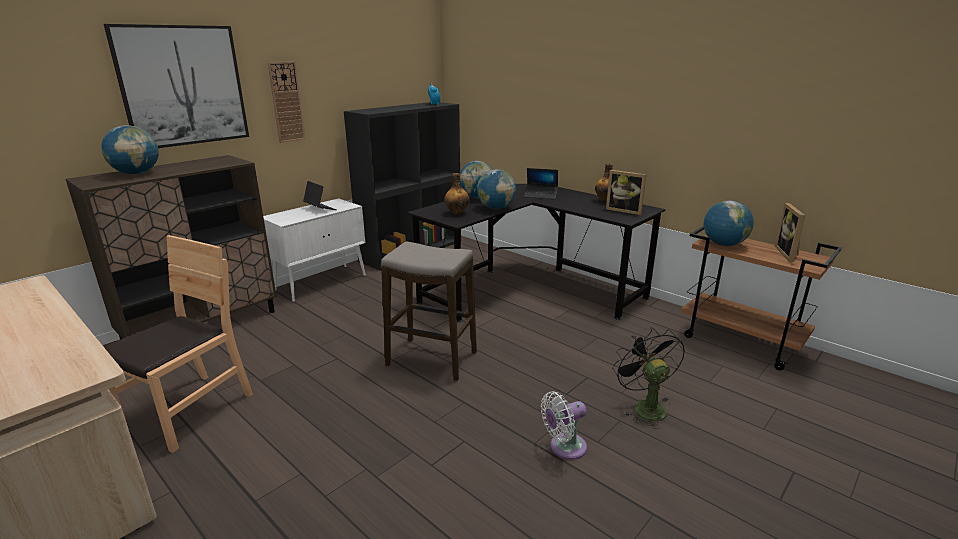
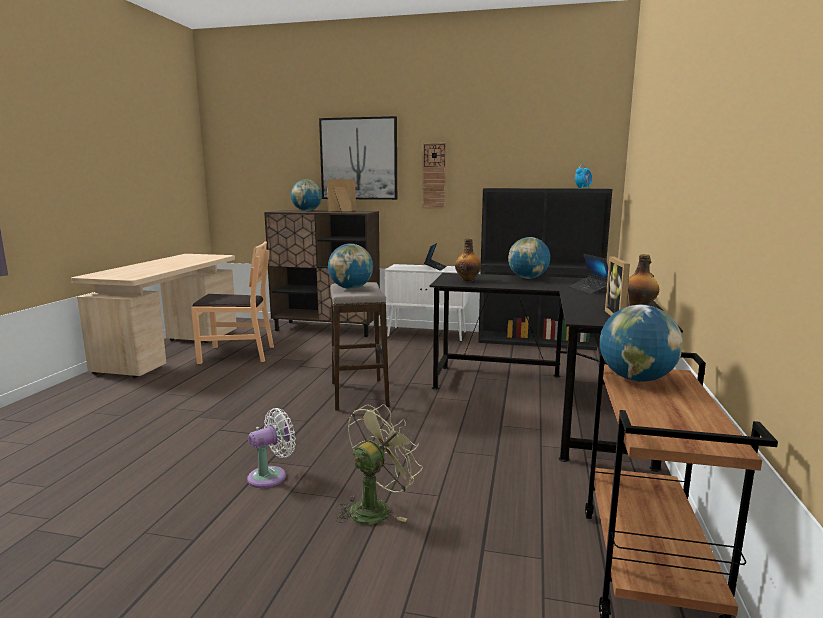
camera: 60 degrees right, 10 degrees down
globe [477,169,516,209] -> globe moved to [328,244,373,289]
white fan [541,391,587,460] -> white fan turned 105 degrees clockwise [247,408,296,488]
black fan [612,327,685,429] -> green fan [336,404,423,525]
picture frame [775,203,806,262] -> picture frame moved to [327,179,356,212]

